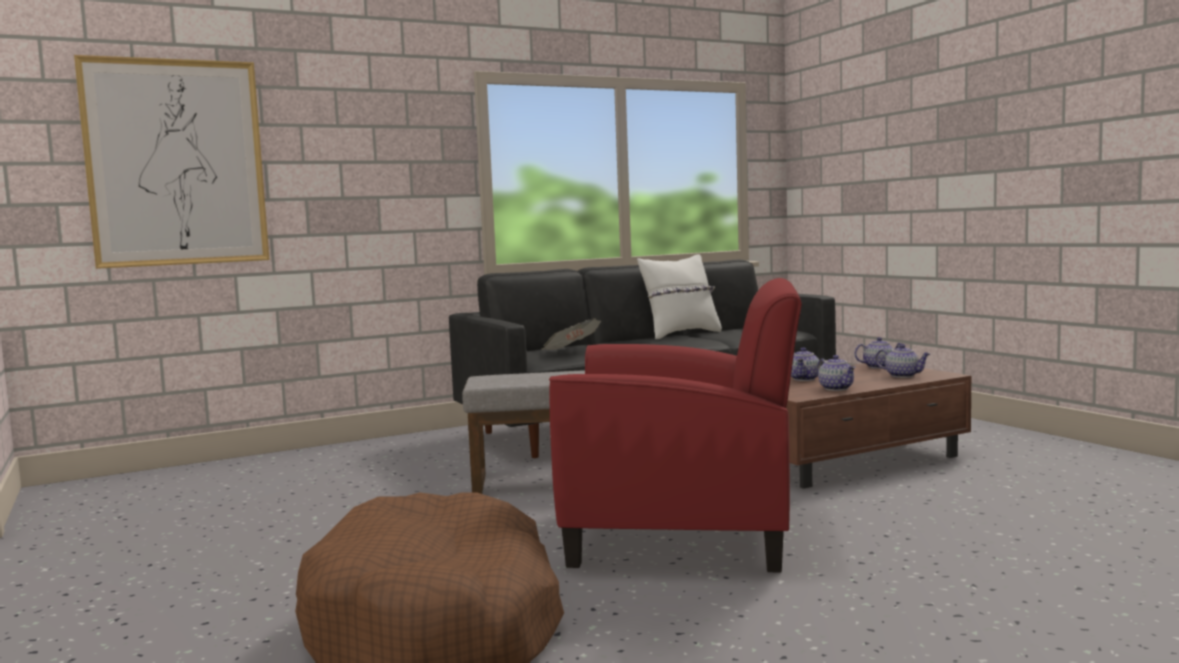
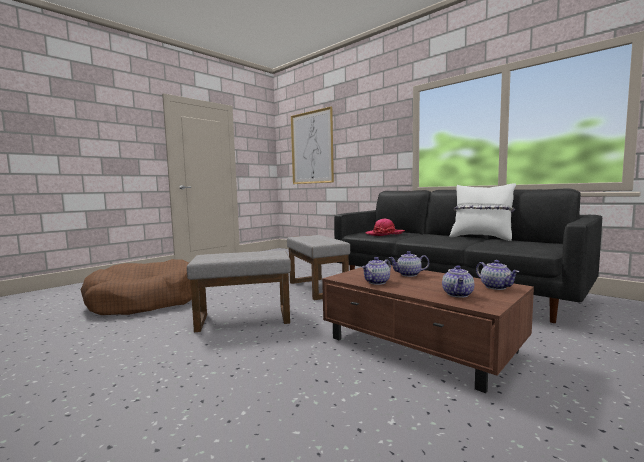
camera: 70 degrees right, 0 degrees up
newspaper [542,318,601,350] -> hat [366,219,405,236]
red armchair [549,278,802,573] -> grey ottoman [187,250,291,332]

